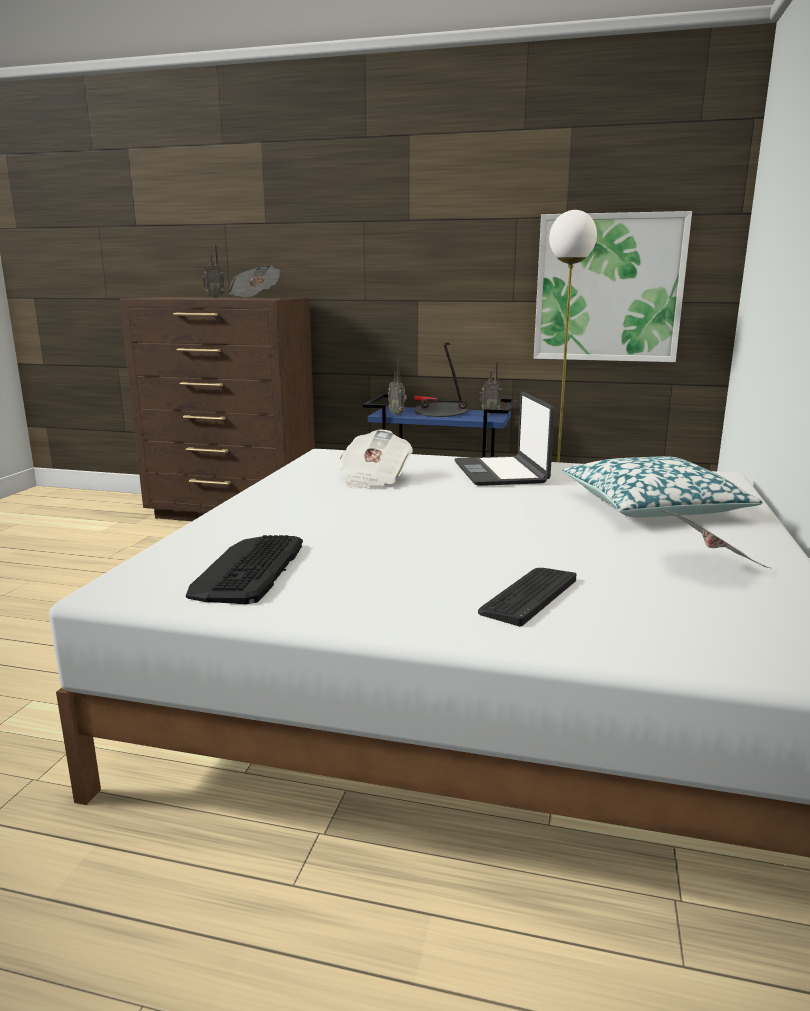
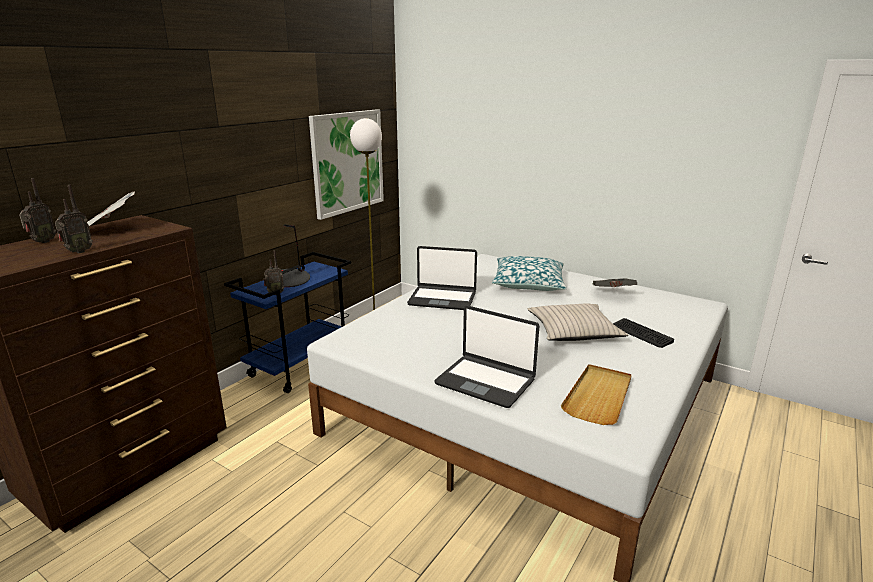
camera: 70 degrees left, 5 degrees up
keyboard [186,535,303,604] -> beige tray [561,364,632,425]
newspaper [340,429,413,489] -> none
radio [479,361,502,414] -> radio moved to [55,185,93,253]
none -> laptop [434,306,539,408]
none -> beige pillow [527,304,628,341]

